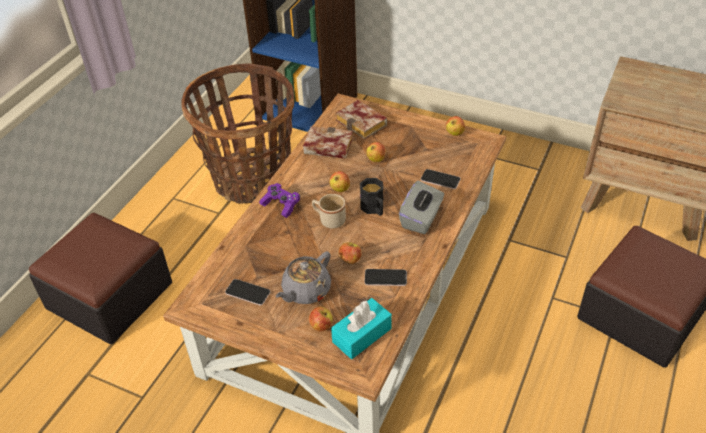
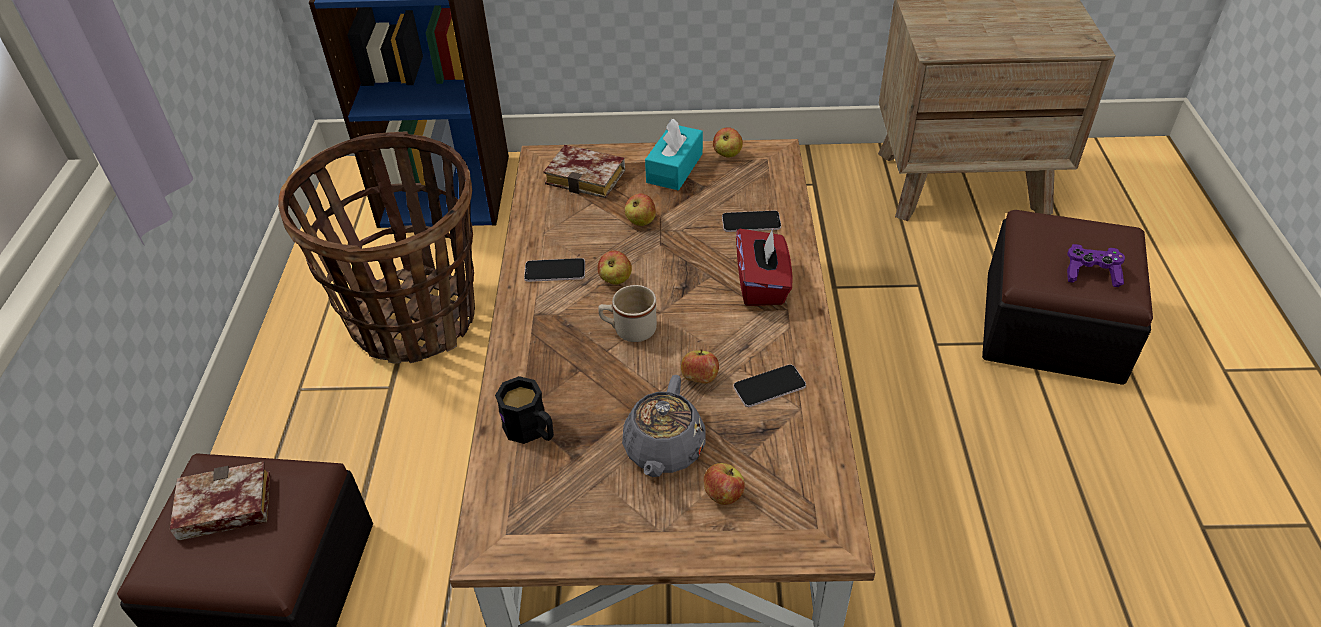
camera: 25 degrees left, 0 degrees up
phone [225,279,270,305] -> phone moved to [524,258,585,282]
purple game controller [259,183,300,218] -> purple game controller moved to [1067,244,1125,287]
book [303,126,353,159] -> book moved to [170,461,270,541]
turquoise tissue box [331,298,392,359] -> turquoise tissue box moved to [645,119,703,190]
black mug [360,178,384,216] -> black mug moved to [495,376,554,444]
grey tissue box [399,181,444,234] -> red tissue box [736,227,793,306]

